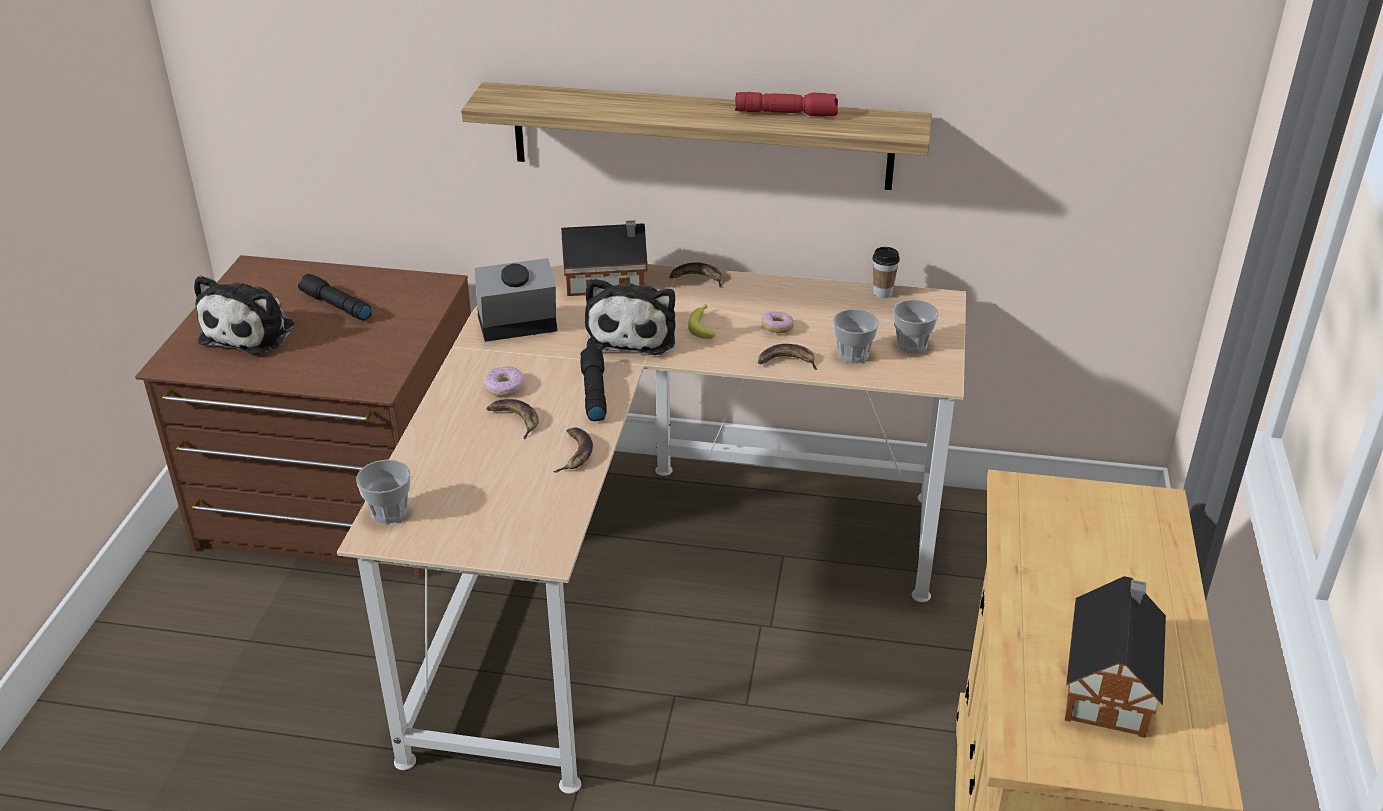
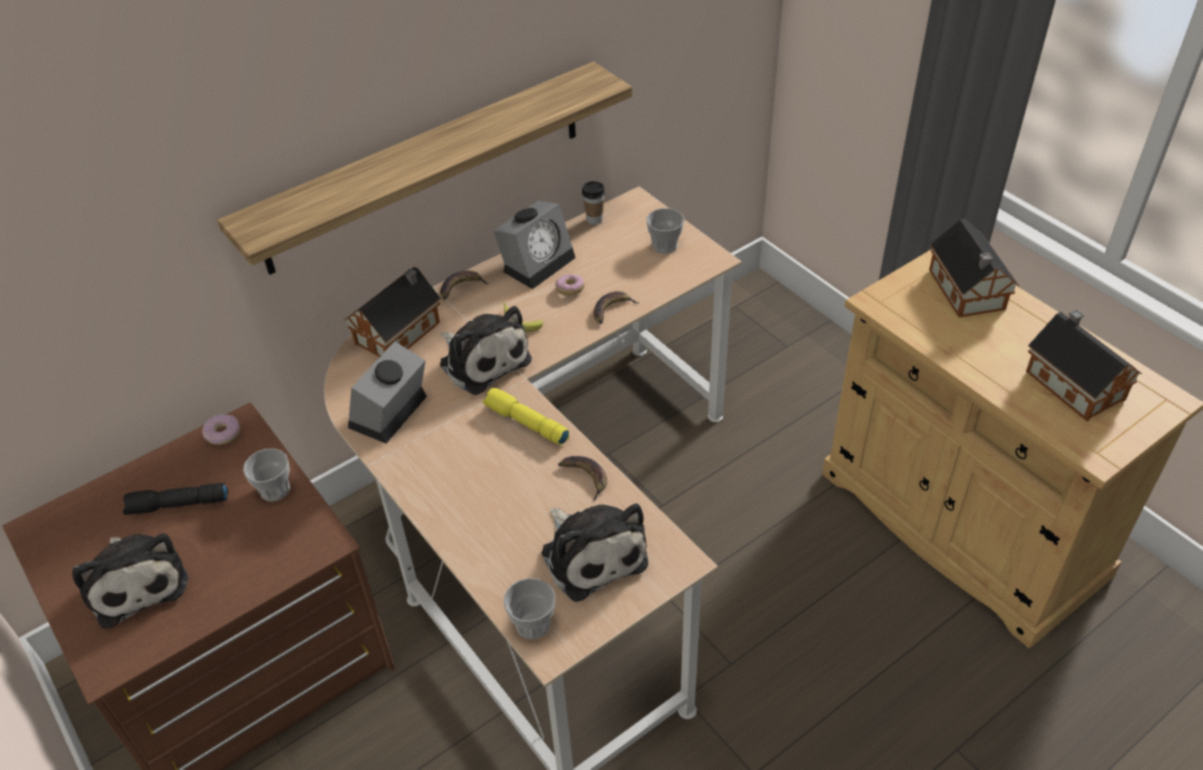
camera: 45 degrees left, 10 degrees up
donut [484,367,525,396] -> donut moved to [202,414,240,445]
banana [487,399,539,439] -> none
black flashlight [580,346,607,421] -> yellow flashlight [483,388,569,446]
red flashlight [735,92,838,117] -> none
cup [833,309,879,363] -> cup moved to [243,448,290,501]
none -> alarm clock [494,201,575,289]
none -> plush toy [541,503,648,602]
none -> toy house [929,219,1019,317]

